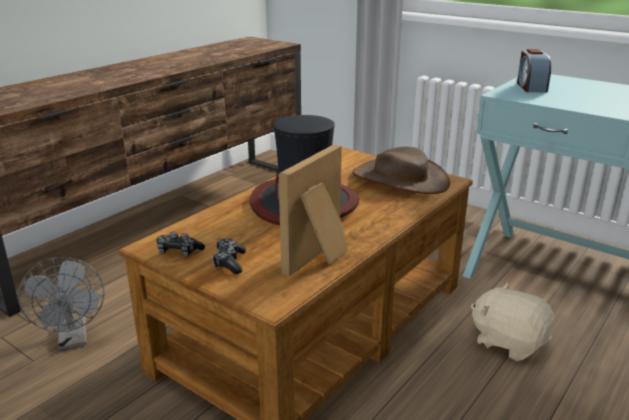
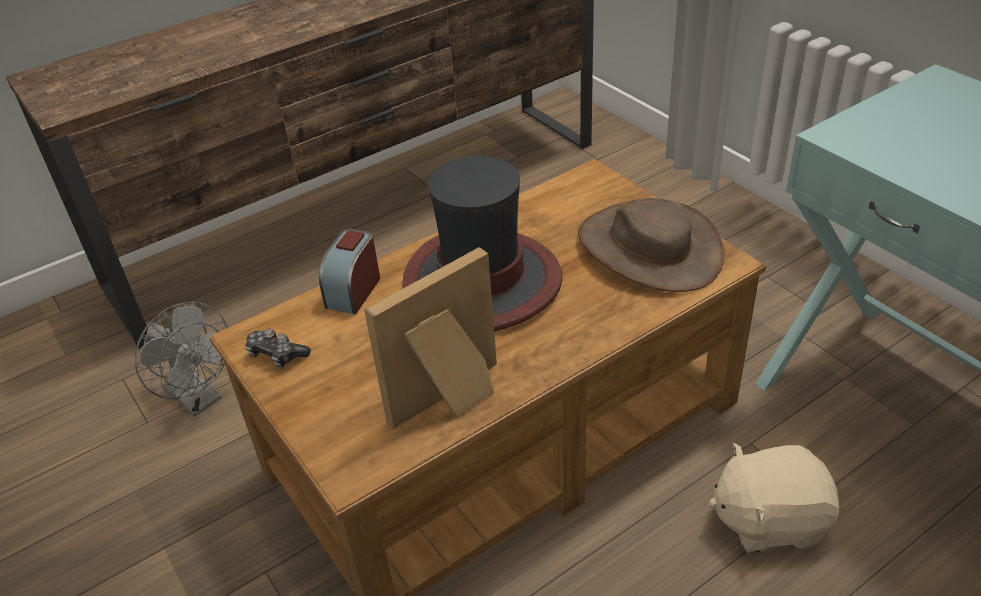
camera: 20 degrees right, 15 degrees up
grey fan [18,257,105,350] -> grey fan turned 45 degrees counterclockwise [135,302,228,416]
game controller [212,238,246,274] -> none
beige plush toy [471,283,555,361] -> beige plush toy turned 60 degrees counterclockwise [708,443,840,553]
alarm clock [517,49,551,92] -> alarm clock moved to [319,229,380,314]

